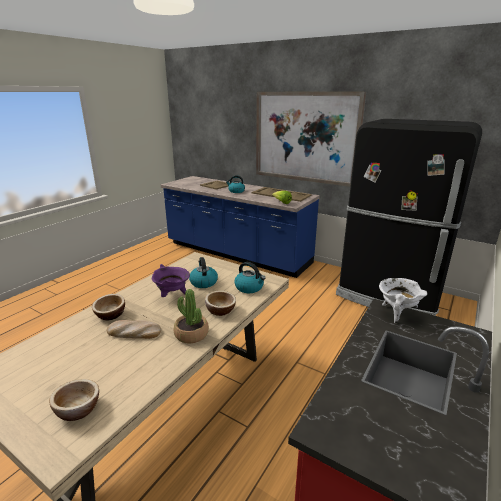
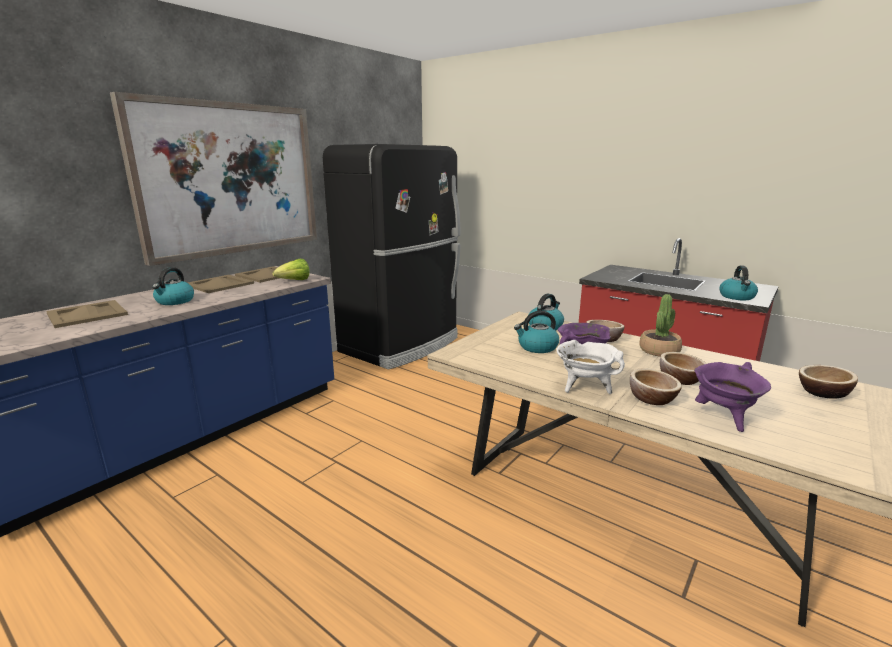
camera: 85 degrees left, 5 degrees down
bread [107,320,161,339] -> bowl [660,352,706,385]
white cooking pot [379,278,427,324] -> white cooking pot moved to [557,340,625,394]
none -> purple cooking pot [694,362,771,432]
none -> kettle [719,265,758,300]

